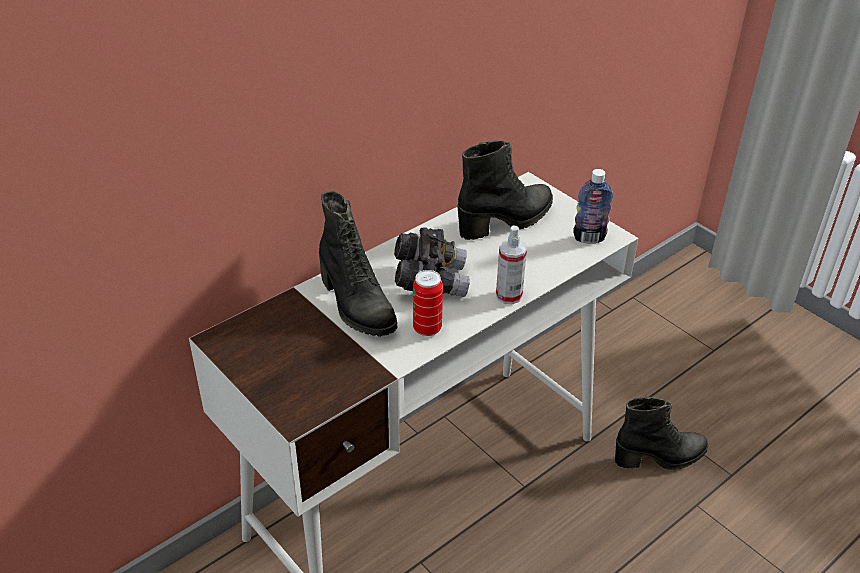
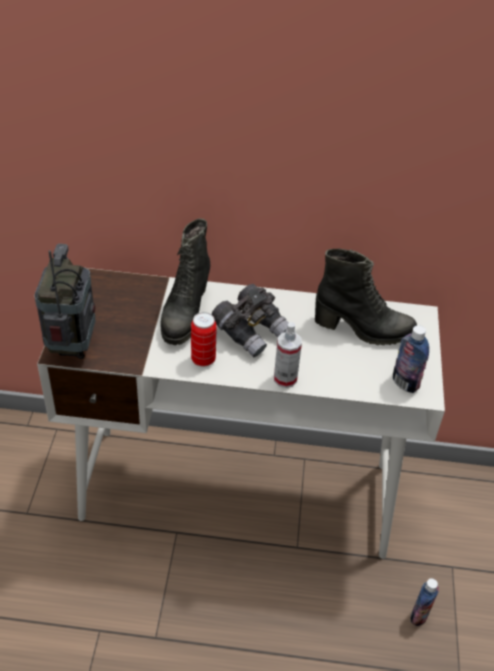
camera: 45 degrees right, 5 degrees up
black boot [615,396,708,470] -> bottle [411,578,439,626]
none -> radio [35,244,96,359]

